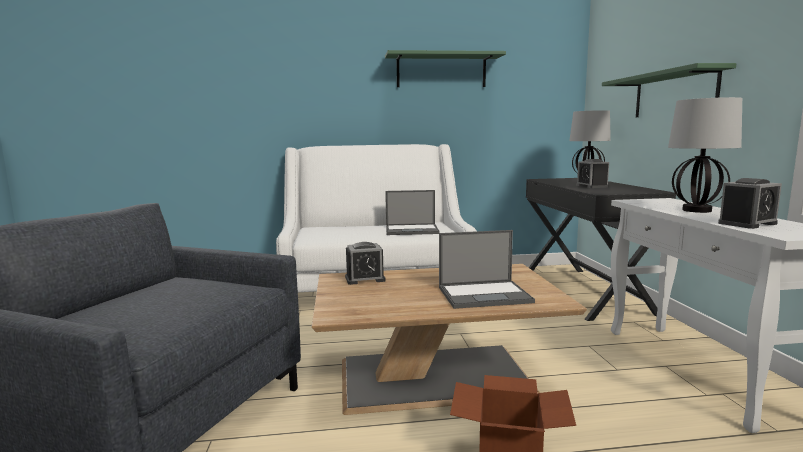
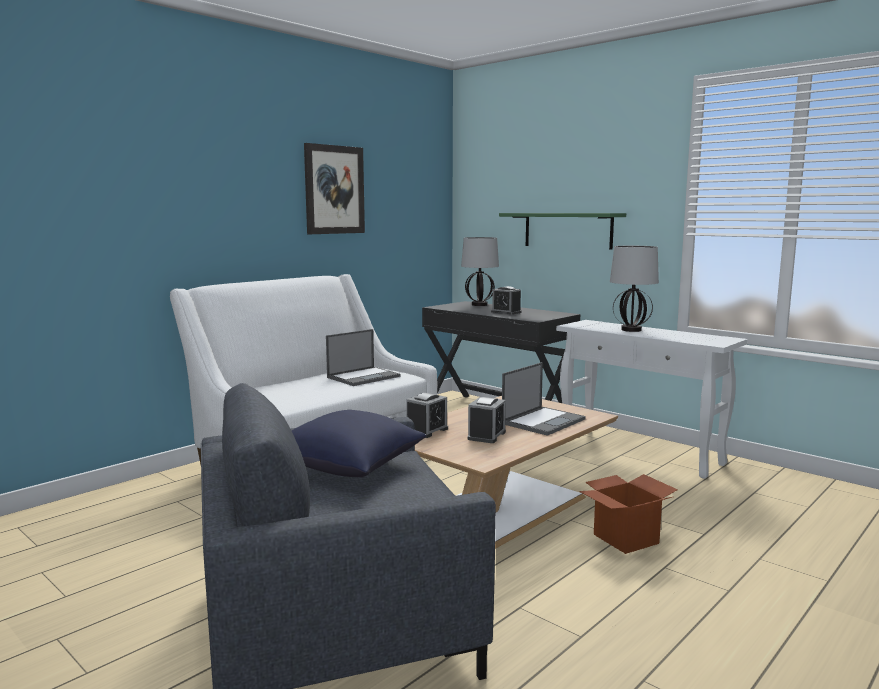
camera: 40 degrees left, 0 degrees up
green shelf [385,50,506,87] -> picture [304,143,365,234]
alarm clock [718,178,782,229] -> alarm clock moved to [468,397,506,443]
none -> blue pillow [292,410,426,477]

